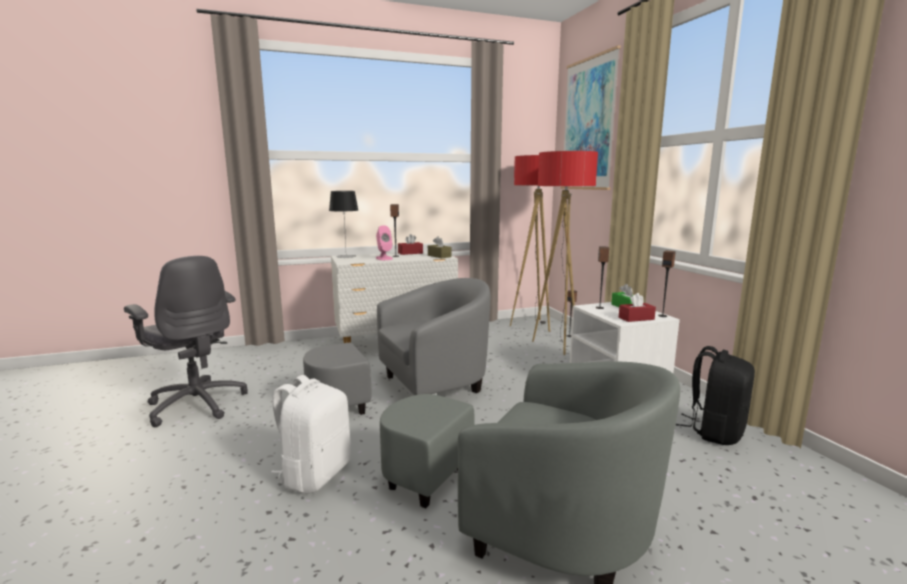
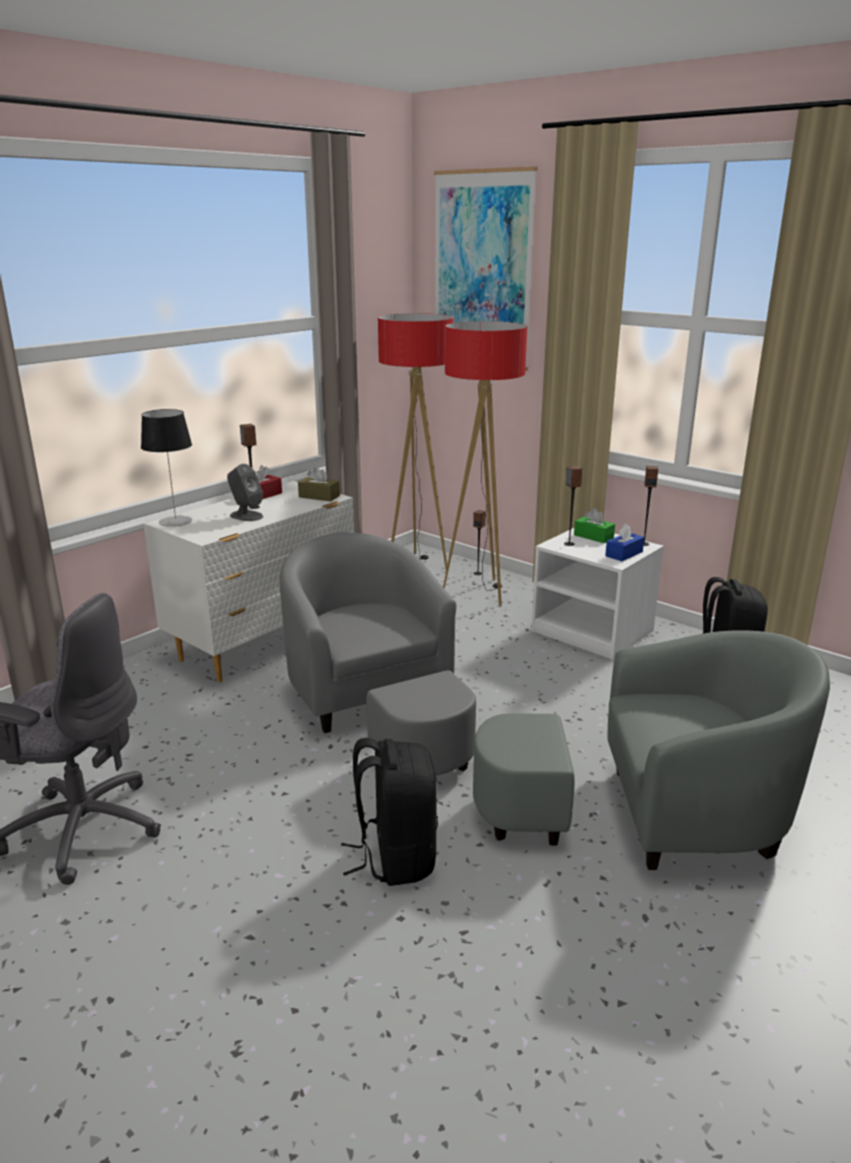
camera: 30 degrees left, 10 degrees up
white backpack [271,375,351,494] -> black backpack [341,738,438,886]
grey armchair [303,278,490,415] -> grey armchair turned 60 degrees counterclockwise [280,532,476,775]
pink speaker [376,225,393,260] -> grey speaker [227,464,263,521]
red tissue box [619,293,656,322] -> blue tissue box [605,524,644,561]

